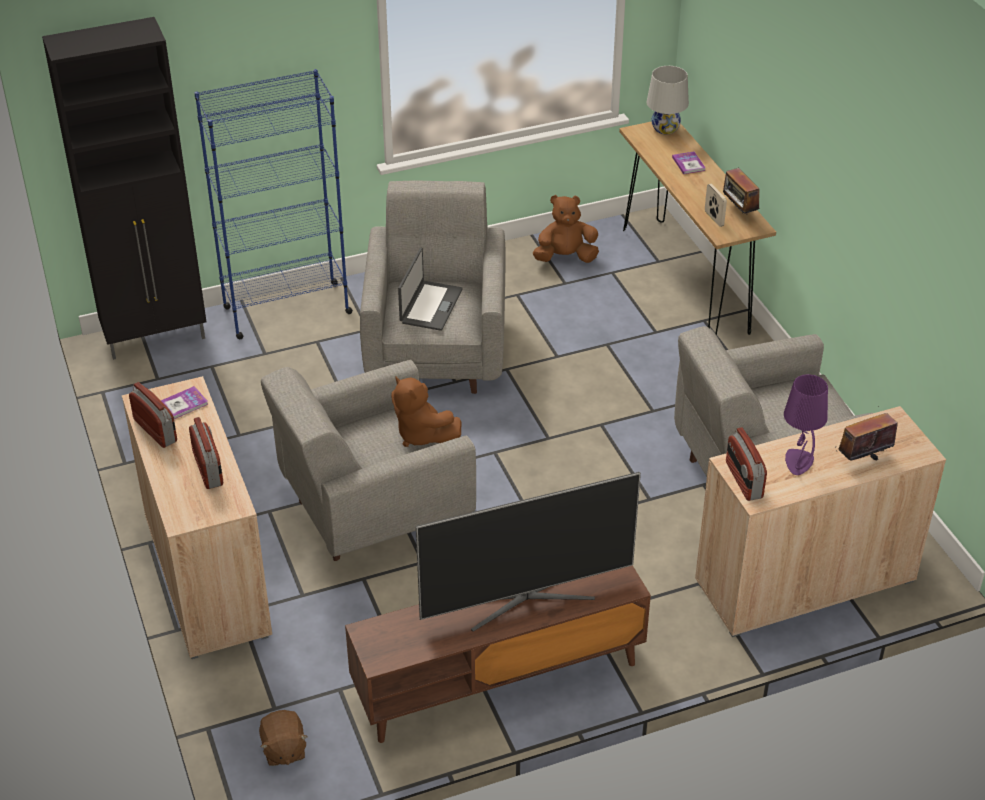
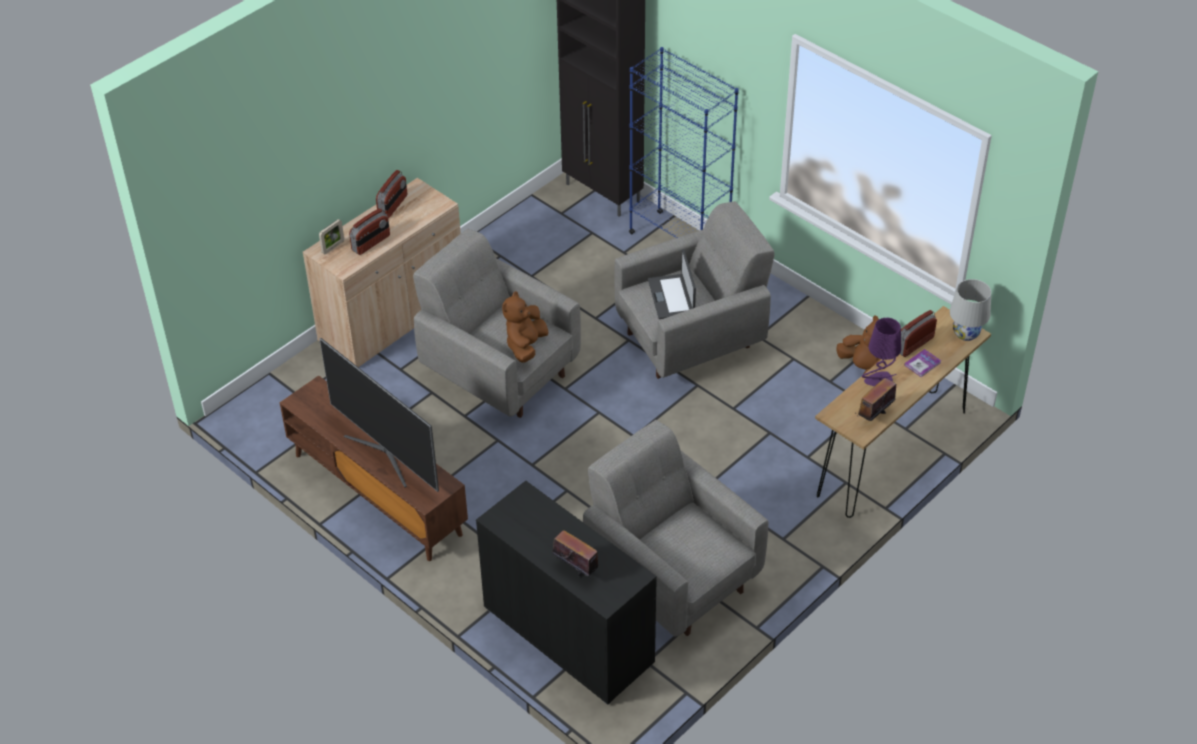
camera: 65 degrees right, 5 degrees up
book [161,386,208,419] -> none
brown plush toy [259,710,308,766] -> none
laptop [398,248,462,331] -> laptop turned 90 degrees clockwise [648,249,696,319]
beige cabinet [695,406,946,637] -> black cabinet [476,481,657,705]
picture frame [705,184,727,227] -> picture frame moved to [319,219,344,254]
radio [726,427,767,501] -> radio moved to [900,310,937,357]
purple table lamp [783,374,828,475] -> purple table lamp moved to [862,318,901,386]

